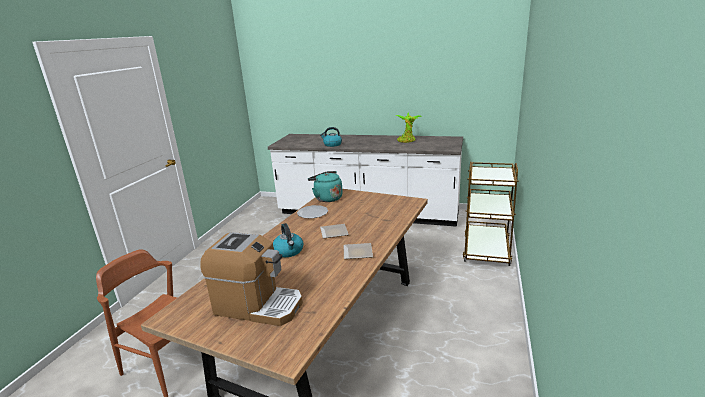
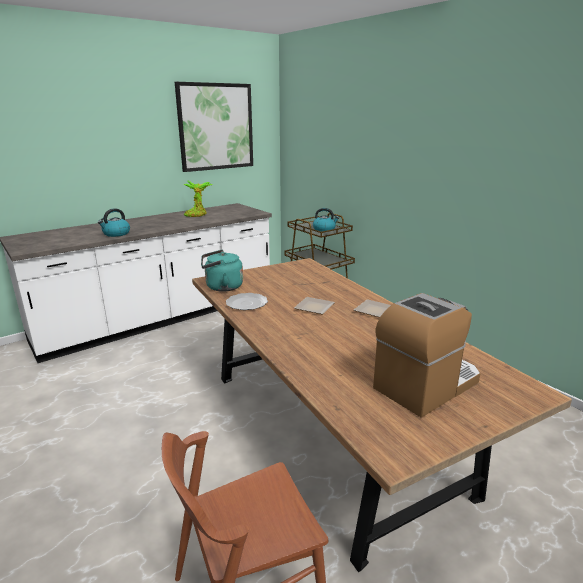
camera: 55 degrees left, 0 degrees up
kettle [273,223,303,257] -> kettle moved to [313,208,339,232]
none -> picture [175,82,253,172]

